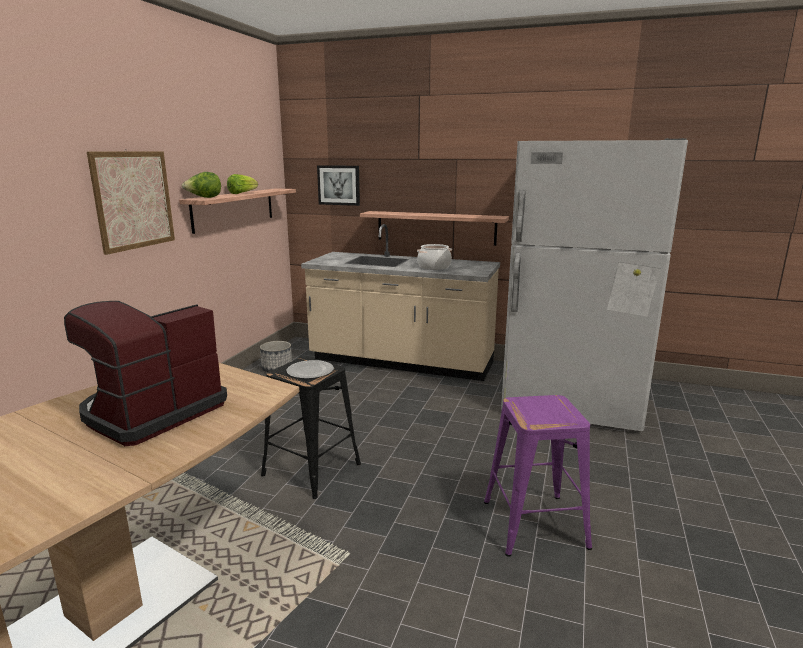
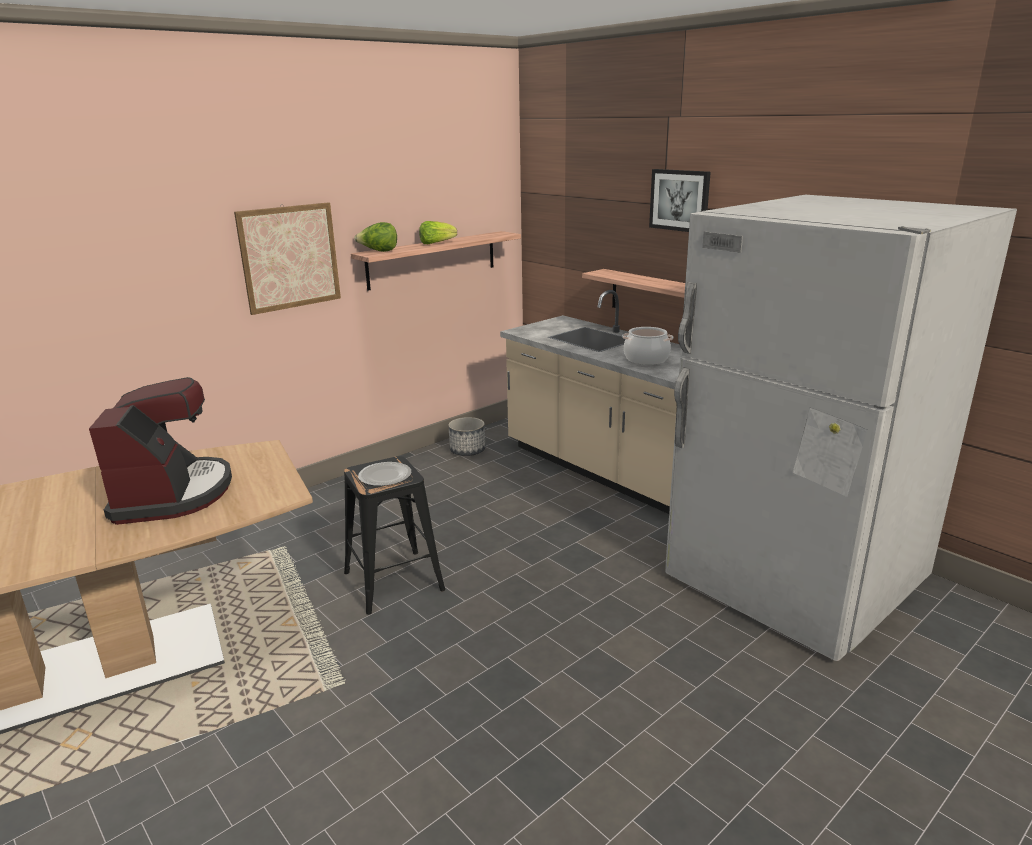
camera: 30 degrees right, 5 degrees up
coffee machine [64,301,227,446] -> coffee machine turned 105 degrees clockwise [89,377,232,525]
picture [317,165,360,206] -> picture moved to [649,169,711,232]
purple stool [484,395,592,557] -> none

